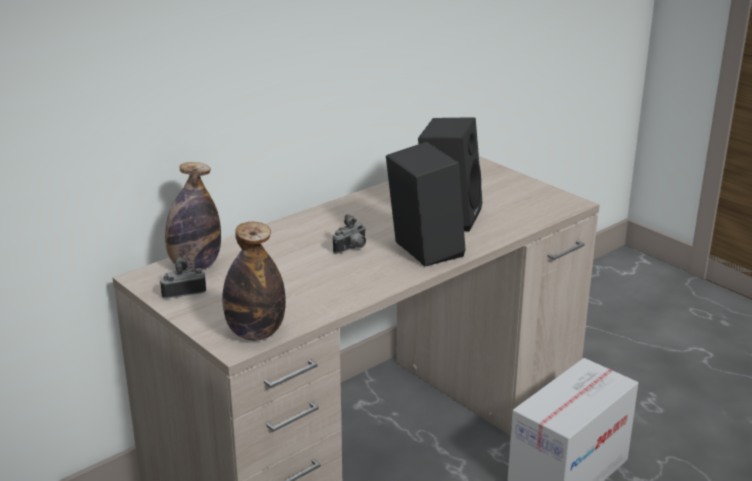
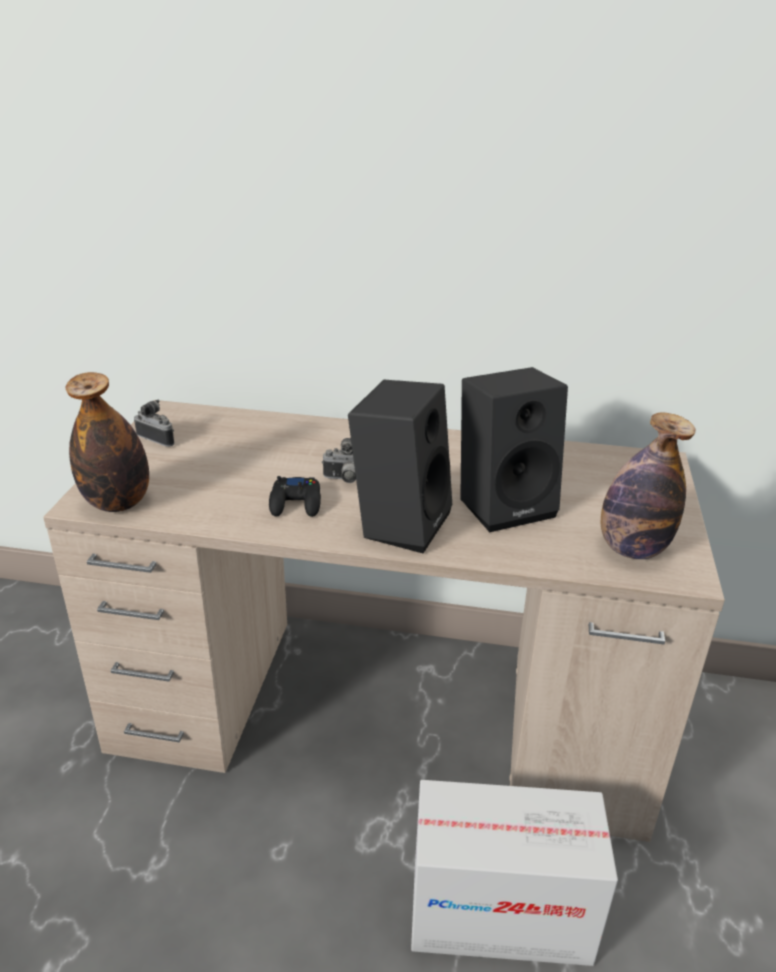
camera: 50 degrees right, 5 degrees up
bottle [165,162,221,271] -> bottle moved to [601,413,696,559]
none -> black game controller [269,476,321,517]

